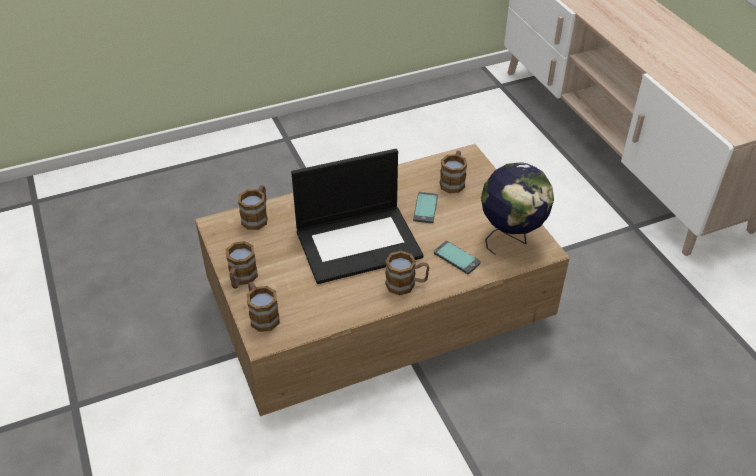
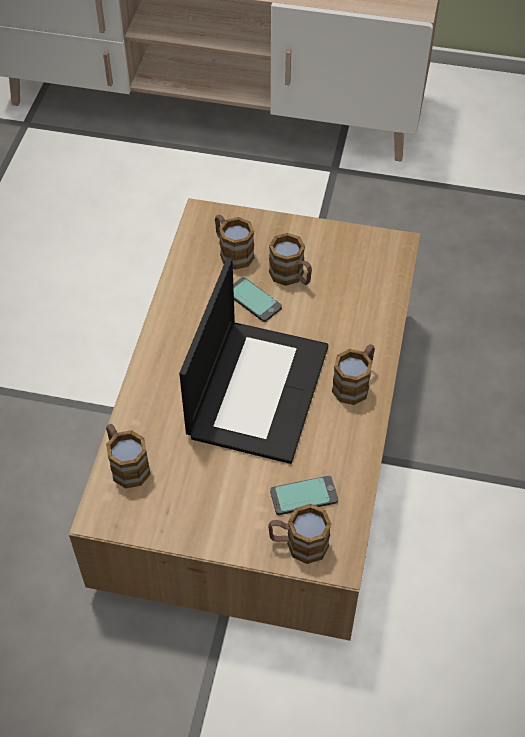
camera: 55 degrees left, 10 degrees up
mug [226,241,258,288] -> mug moved to [269,233,312,286]
phone [434,241,481,274] -> phone moved to [270,476,338,515]
globe [481,162,554,255] -> none

